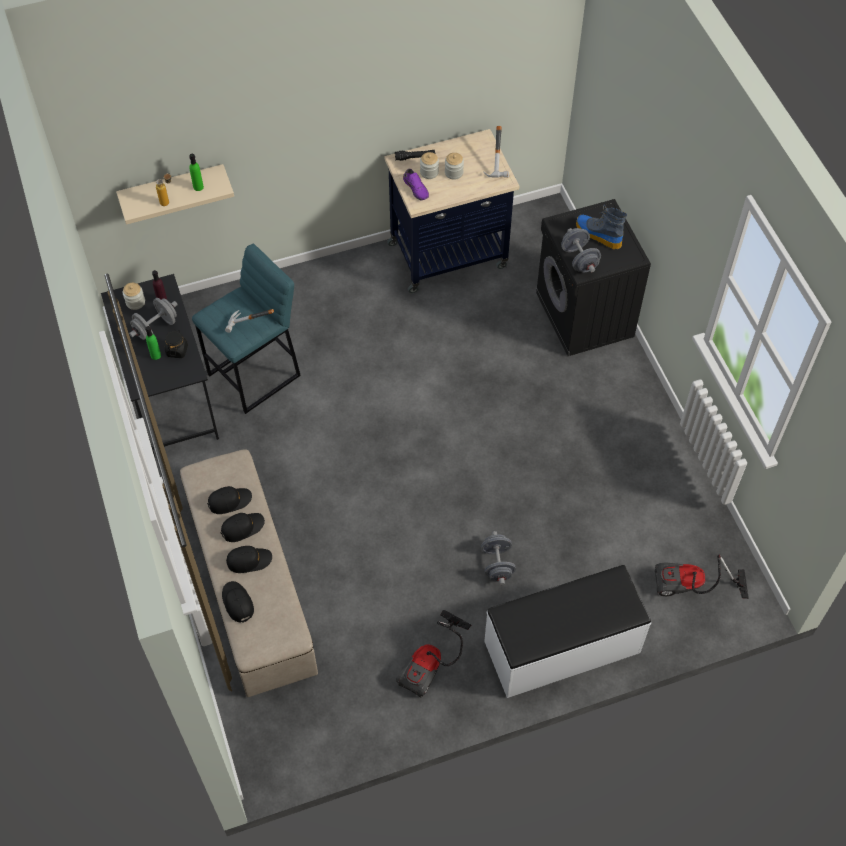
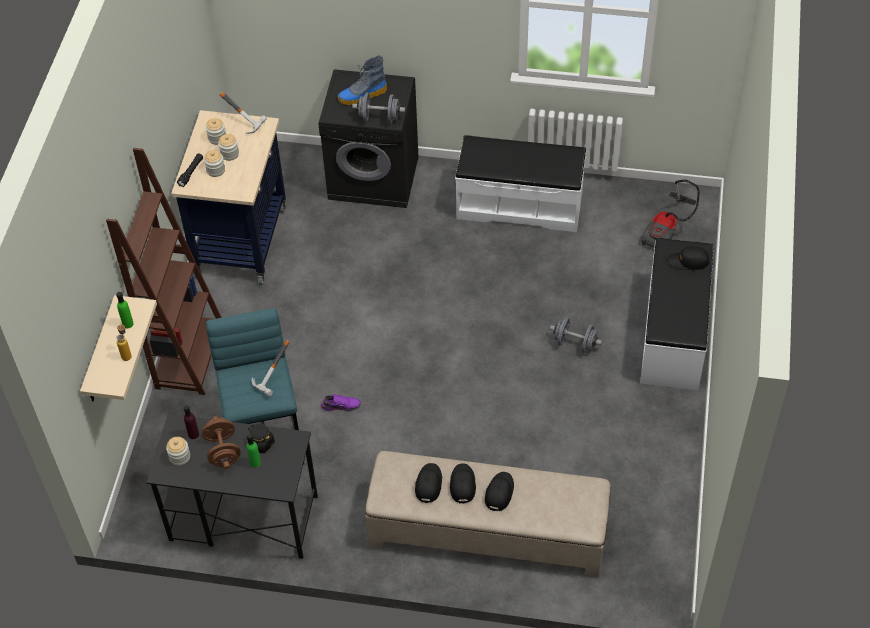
camera: 60 degrees left, 5 degrees down
grey dumbbell [129,298,178,340] -> brown dumbbell [202,416,241,469]
black cap [222,581,254,623] -> black cap moved to [668,246,710,270]
vacuum cleaner [396,610,471,698] -> none
purple shoe [403,169,429,200] -> purple shoe moved to [320,394,361,411]
none -> brown bookcase [106,148,222,395]
none -> jar [206,118,226,145]
none -> white bench [455,135,586,232]

